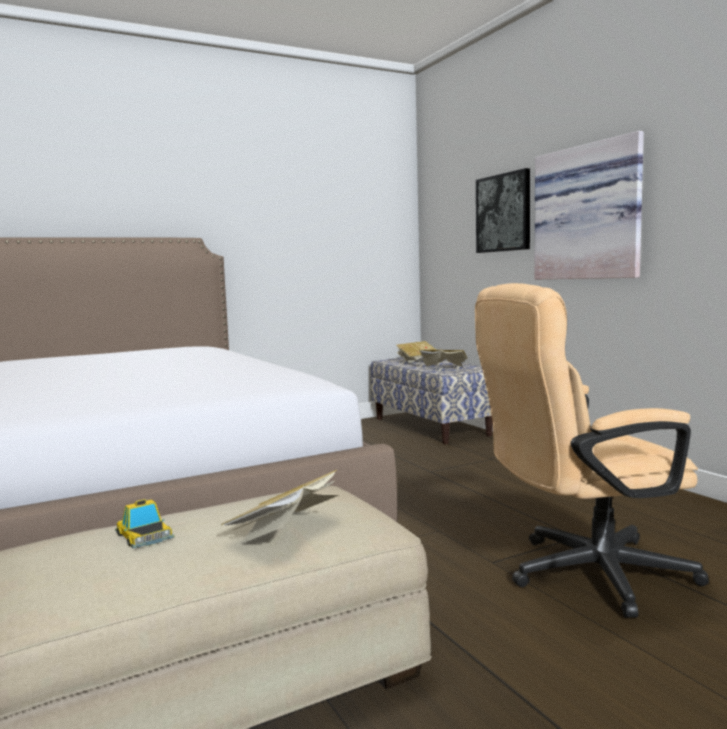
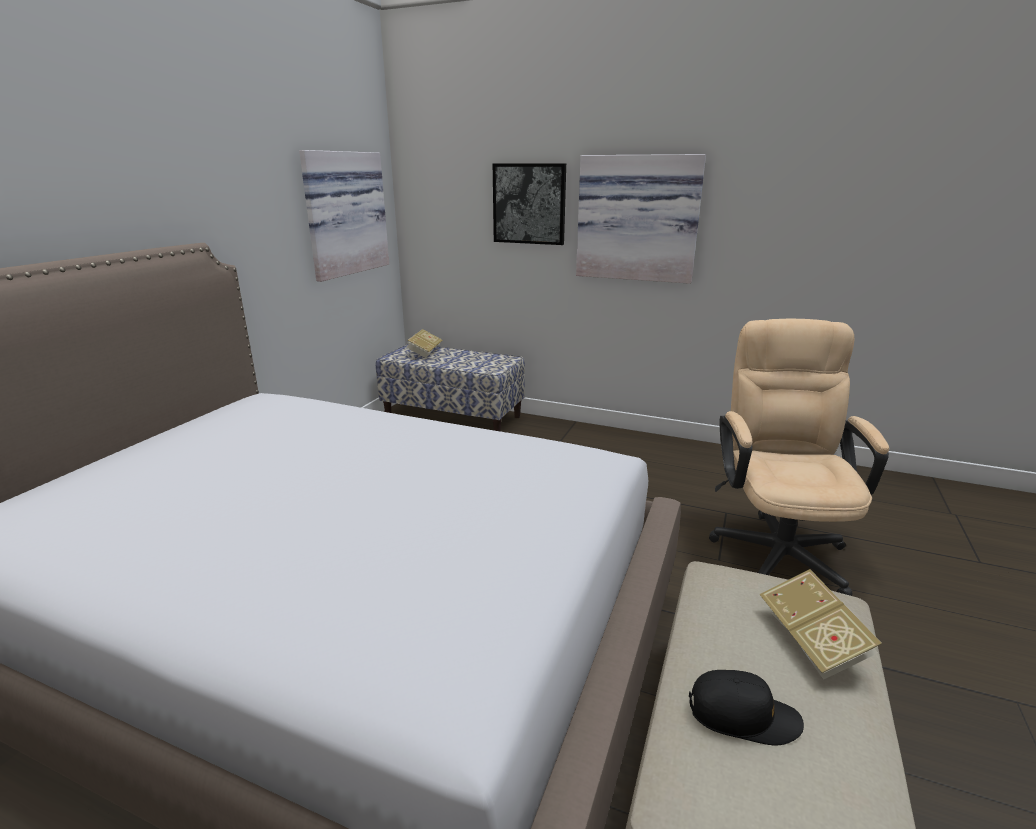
camera: 40 degrees left, 15 degrees up
toy car [115,499,175,548] -> black cap [689,670,804,745]
book [419,349,468,367] -> none
beige office chair [475,283,709,618] -> beige office chair turned 150 degrees clockwise [709,319,889,596]
none -> picture [299,150,389,282]

